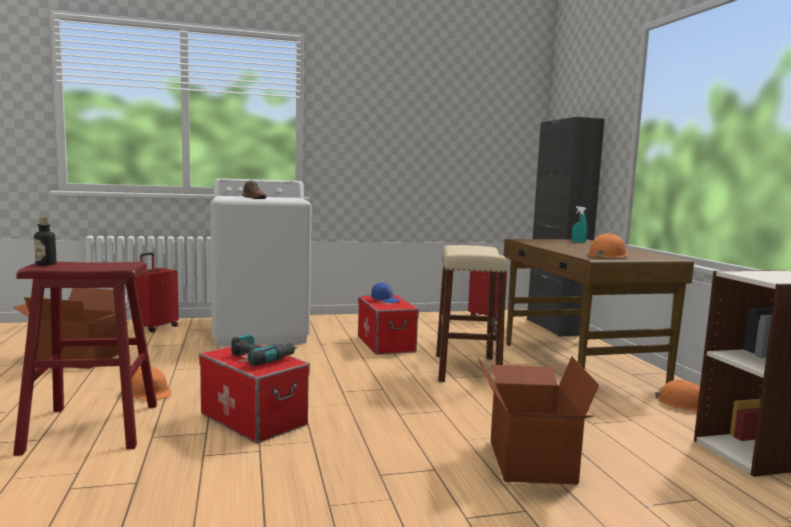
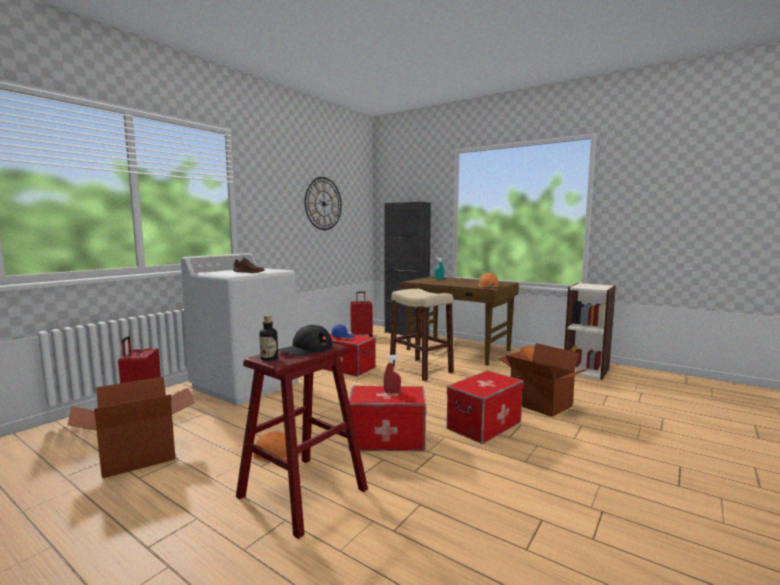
camera: 40 degrees left, 0 degrees up
power drill [231,334,298,366] -> red spray bottle [384,355,401,393]
none -> black cap [278,325,333,356]
none -> wall clock [305,177,342,230]
none -> storage box [447,371,523,444]

